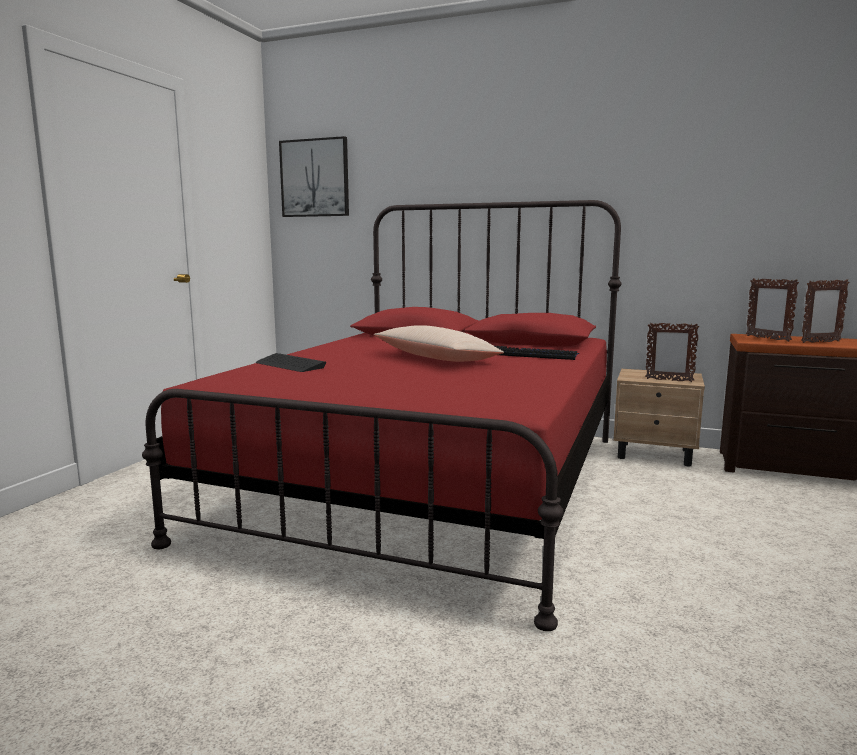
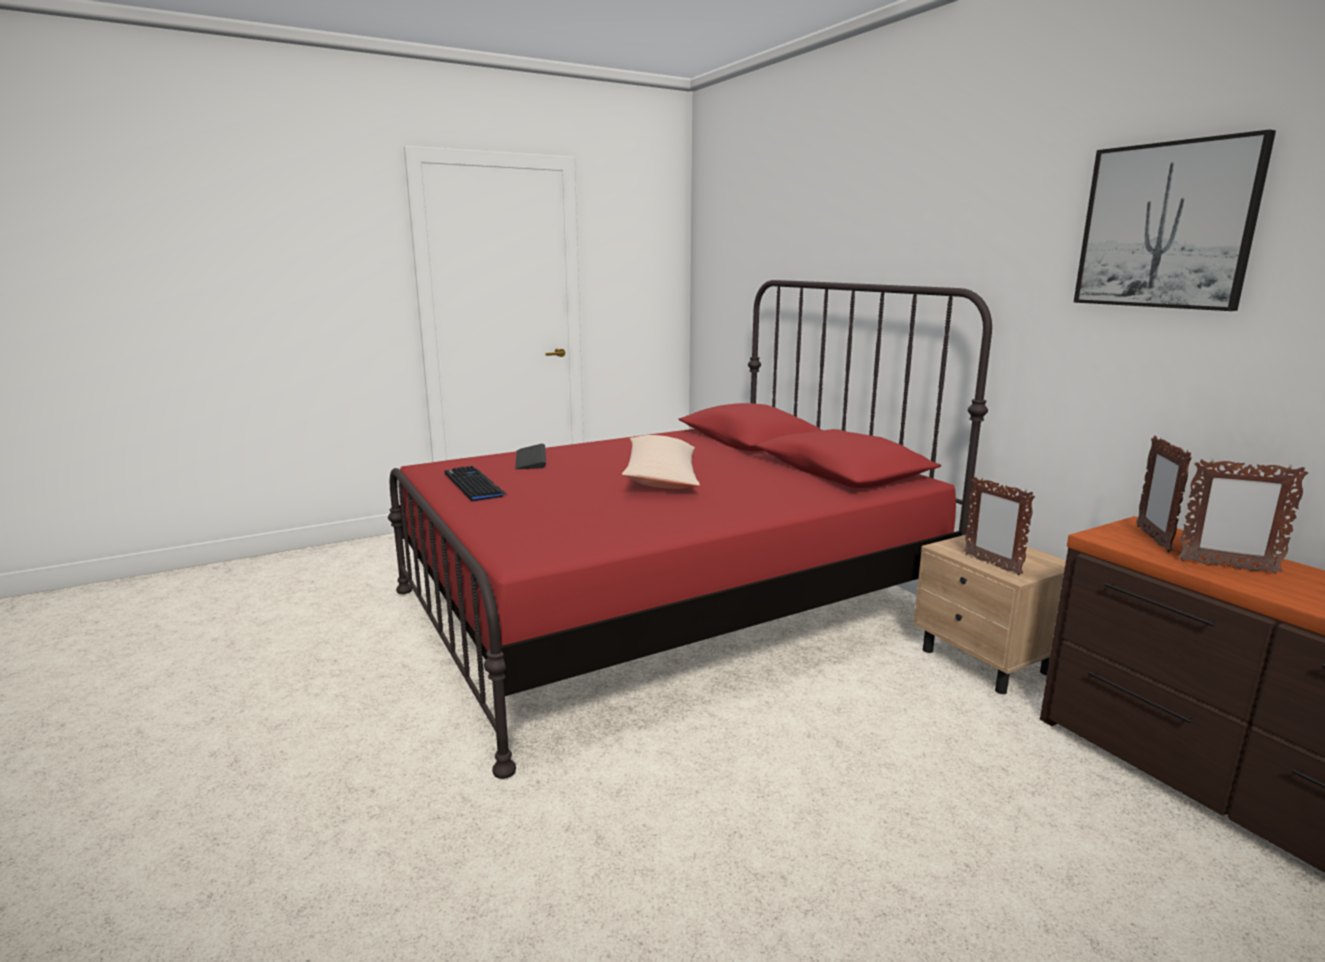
camera: 40 degrees right, 5 degrees up
picture [279,136,349,217] -> picture moved to [1074,129,1276,311]
keyboard [495,346,579,360] -> keyboard moved to [444,466,508,501]

